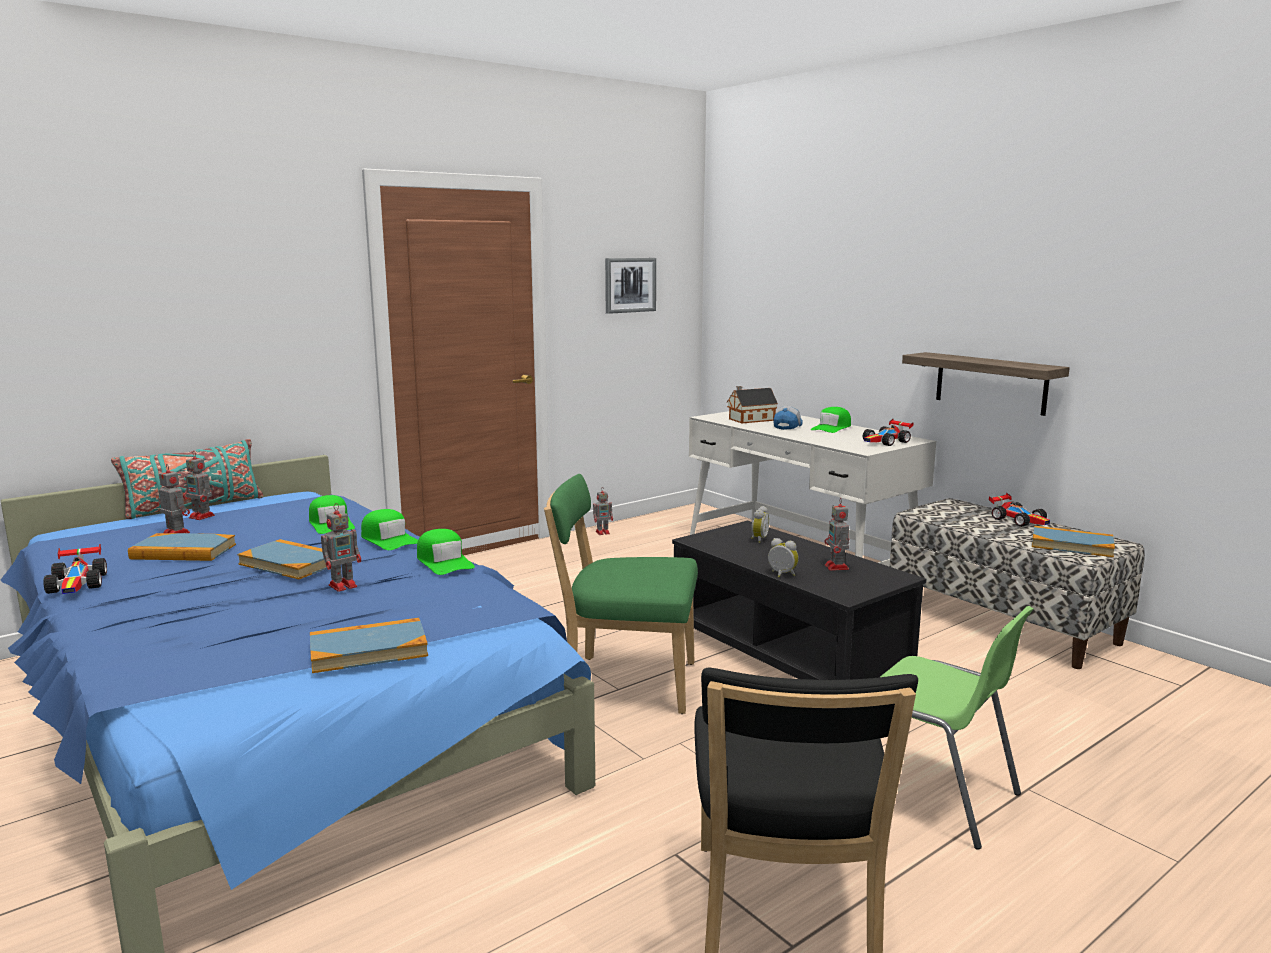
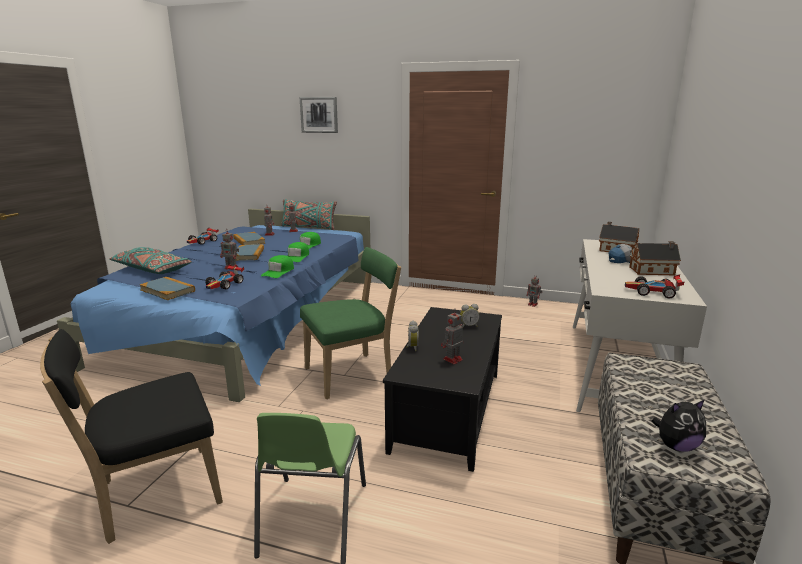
camera: 55 degrees right, 5 degrees up
green chair [544,474,698,714] -> green chair turned 90 degrees clockwise [300,247,401,399]
picture [605,258,656,314] -> picture moved to [300,97,338,133]
green cap [811,407,851,433] -> toy house [629,241,681,275]
shelf [902,352,1070,416] -> none
toy car [989,493,1050,527] -> toy car moved to [205,265,244,289]
book [1032,526,1115,557] -> plush toy [652,400,706,452]
none -> turquoise pillow [110,247,192,274]

